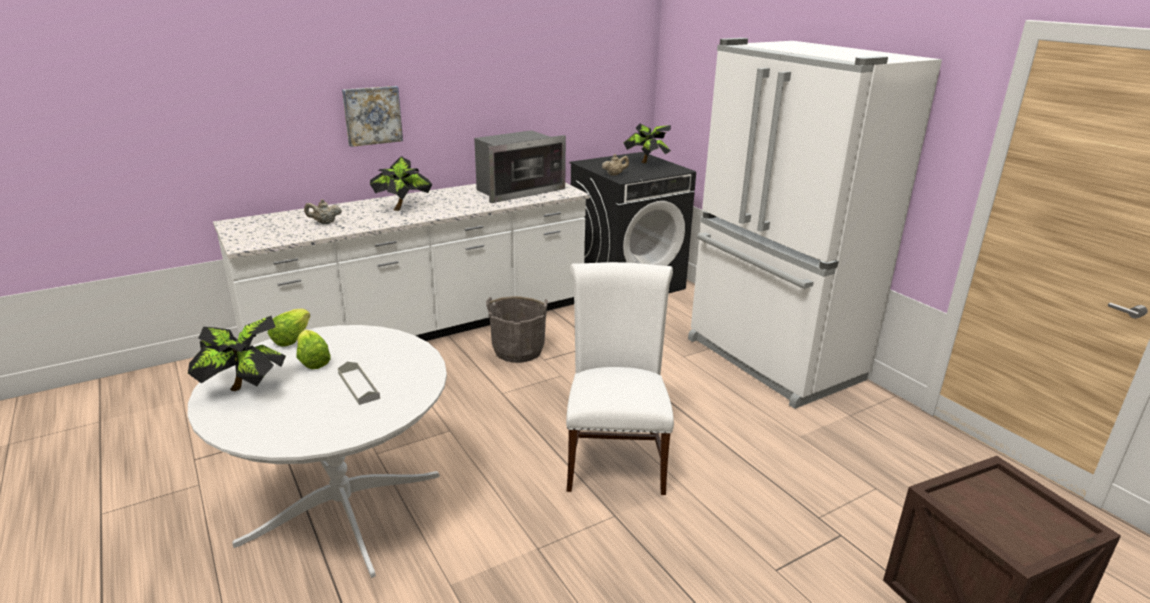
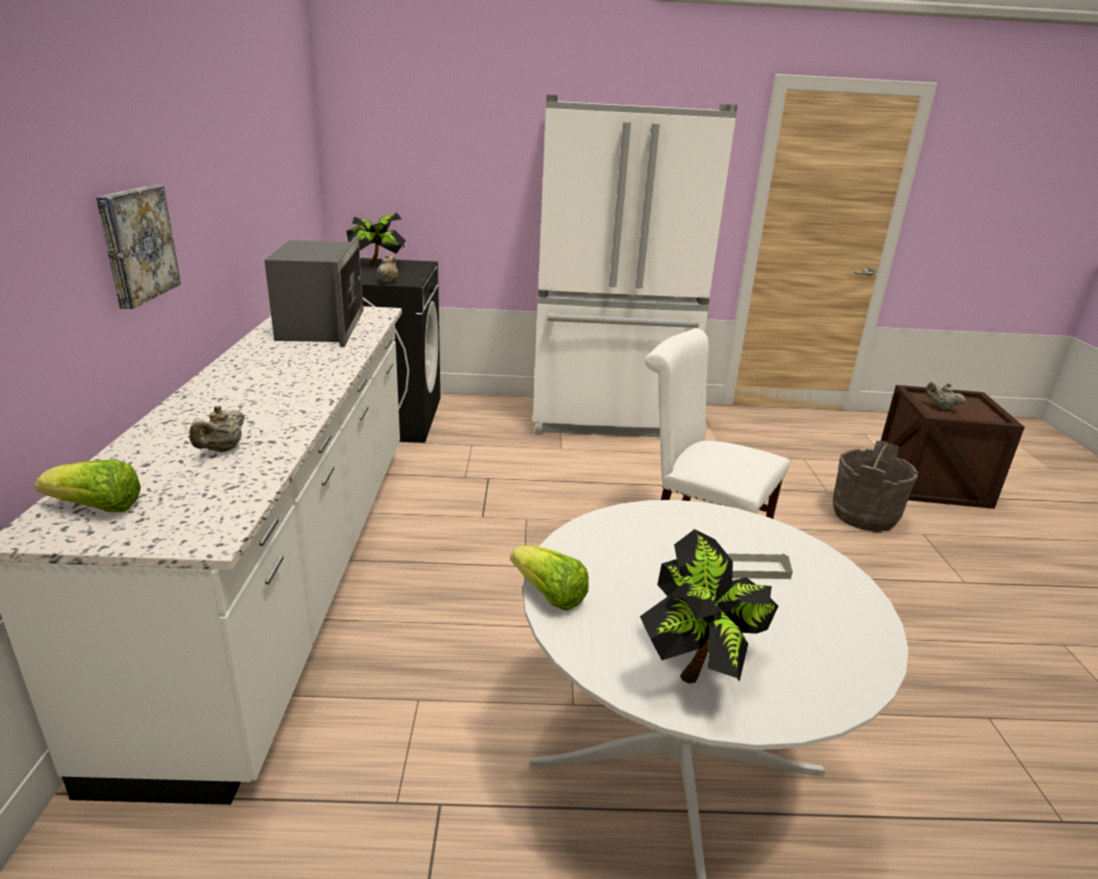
camera: 60 degrees left, 0 degrees up
lettuce [296,330,330,369] -> lettuce moved to [35,460,141,512]
potted plant [370,156,432,211] -> none
grey bucket [486,296,548,363] -> grey bucket moved to [833,441,918,532]
none -> beige teapot [925,382,966,410]

